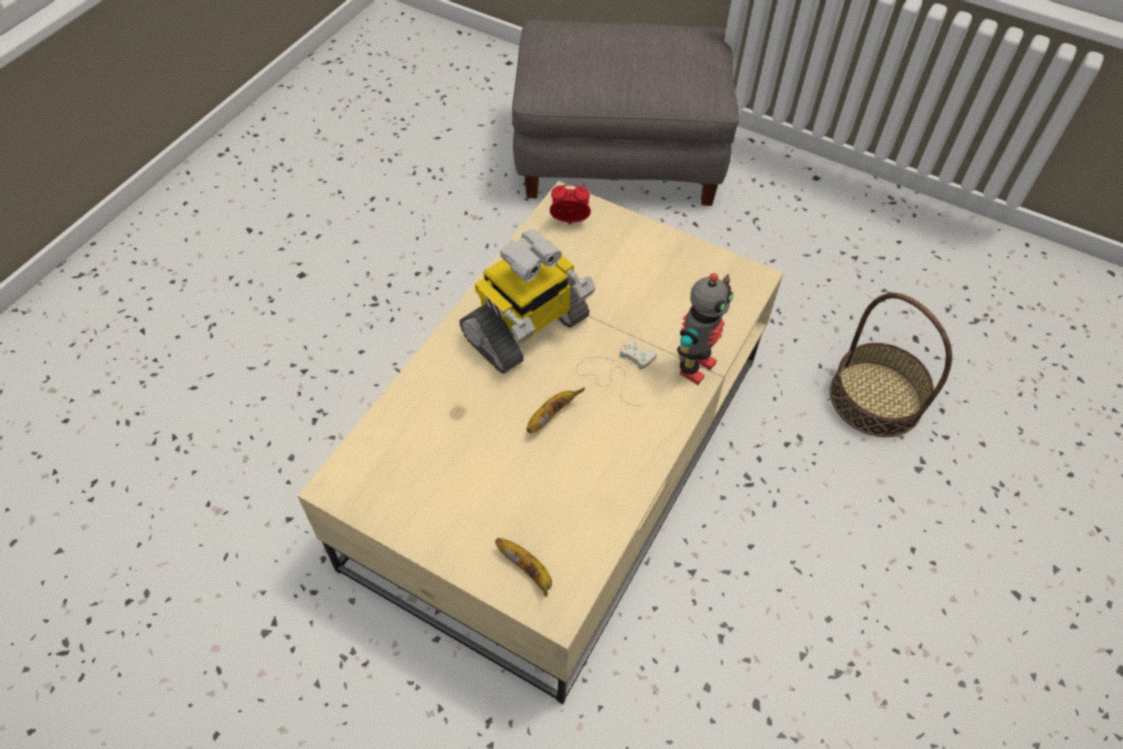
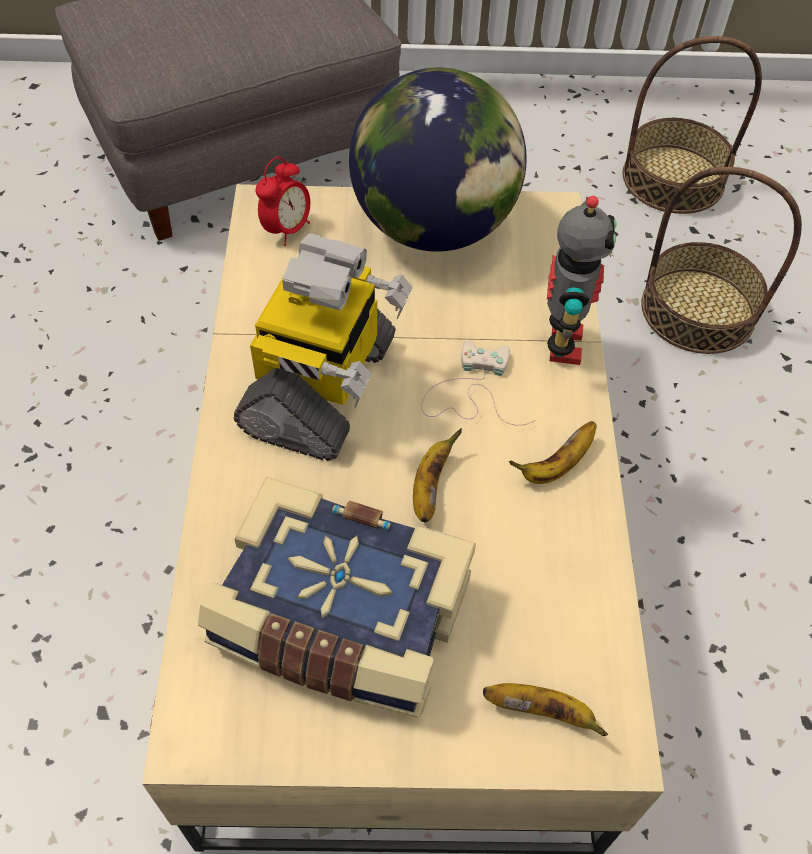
camera: 30 degrees left, 0 degrees up
alarm clock [550,184,591,224] -> alarm clock turned 150 degrees clockwise [256,156,310,246]
none -> book [198,477,476,718]
none -> globe [349,68,527,252]
none -> banana [509,421,597,484]
none -> basket [623,36,762,214]

